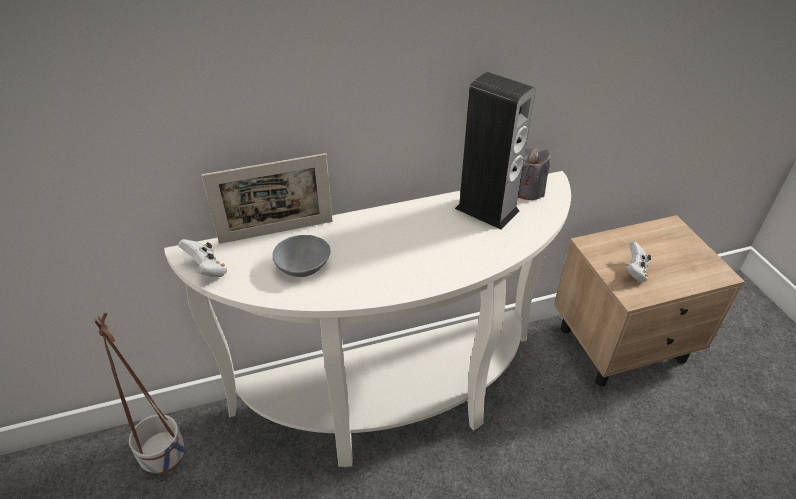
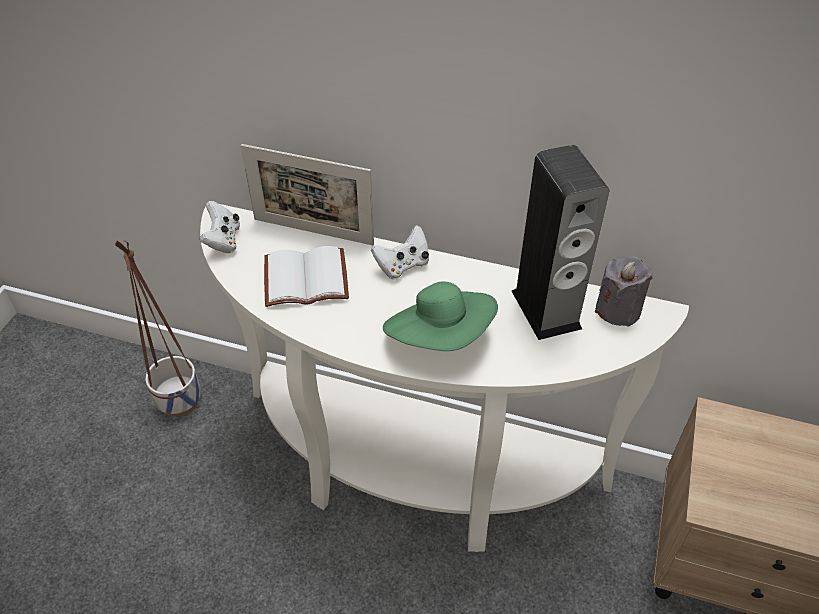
camera: 35 degrees right, 5 degrees up
grey bowl [272,235,331,277] -> white book [264,246,349,307]
white game controller [626,241,651,282] -> white game controller moved to [371,225,429,279]
none -> green hat [383,281,498,351]

